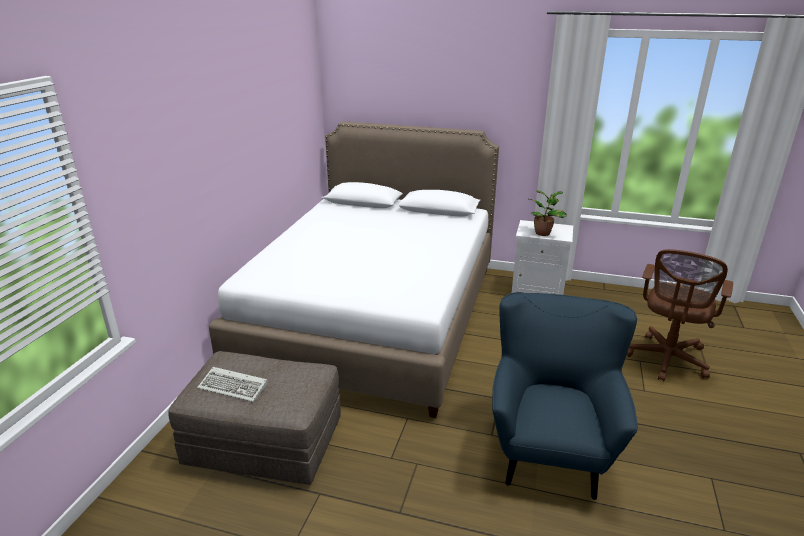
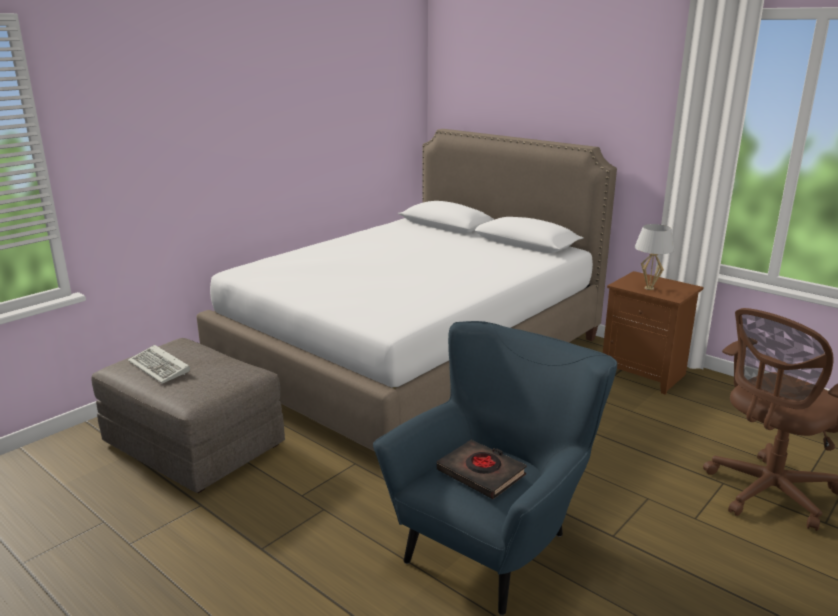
camera: 25 degrees right, 5 degrees down
white nightstand [512,220,573,295] -> brown nightstand [603,271,704,395]
potted plant [529,190,567,236] -> white table lamp [635,224,674,290]
none -> black book [437,440,527,499]

